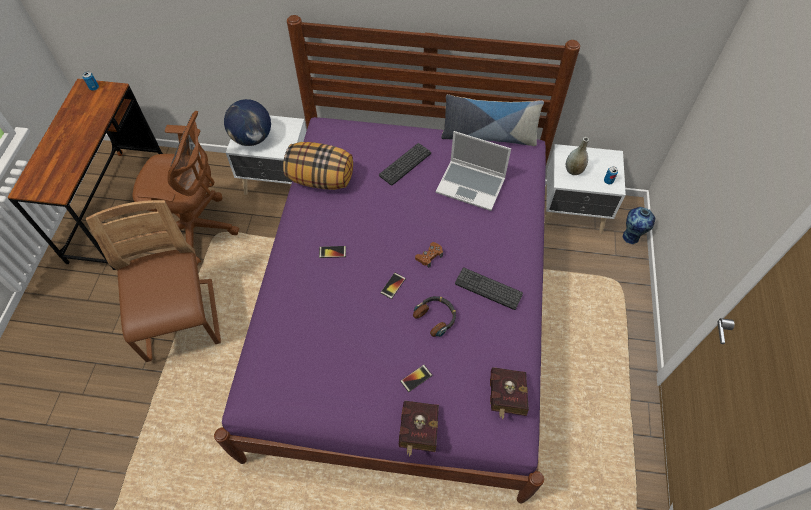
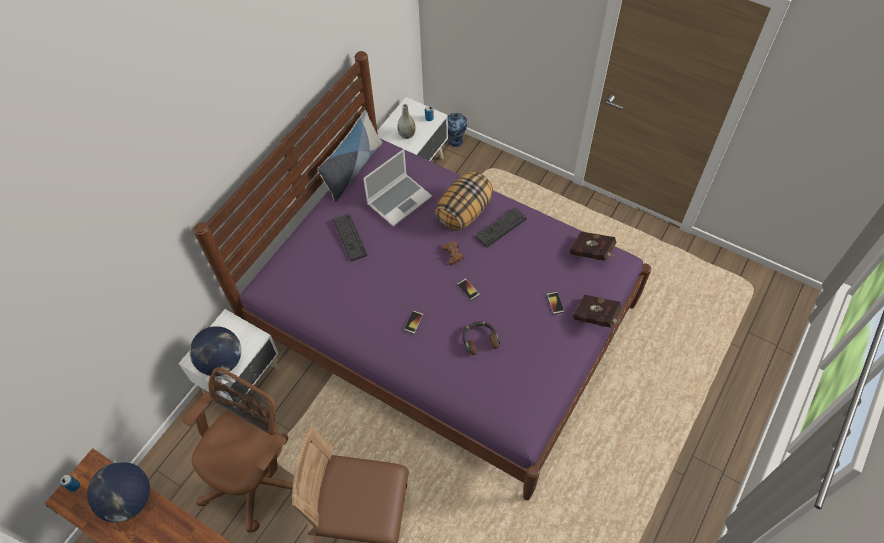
camera: 65 degrees left, 0 degrees up
pillow [283,142,353,190] -> pillow moved to [435,172,493,231]
headphones [413,296,456,337] -> headphones moved to [462,322,500,355]
none -> globe [87,462,150,522]

